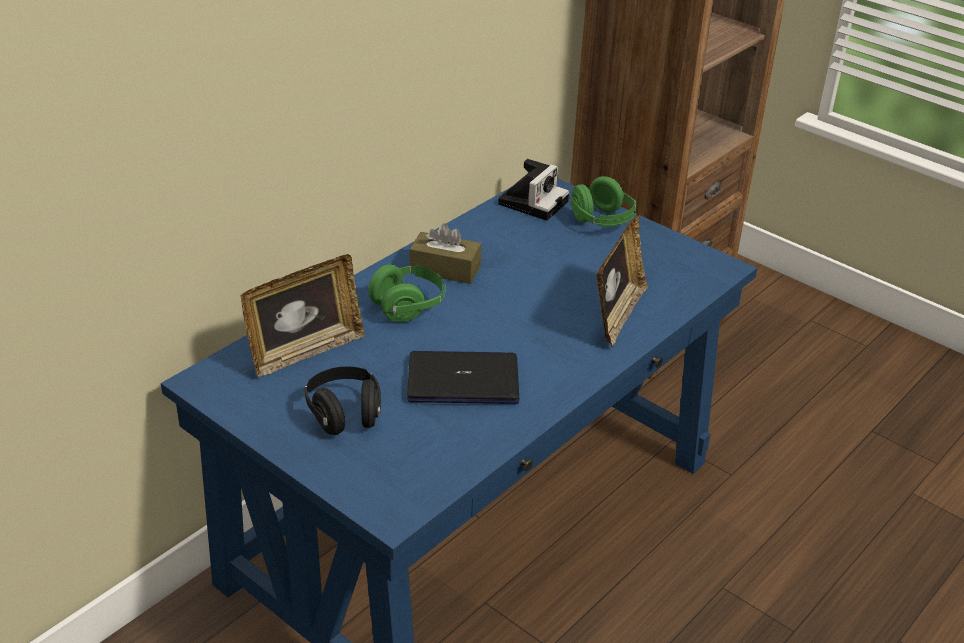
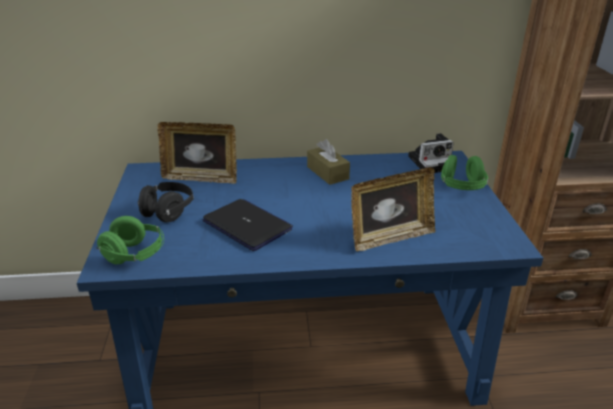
camera: 45 degrees right, 5 degrees down
green headphones [368,265,446,322] -> green headphones moved to [96,216,164,265]

